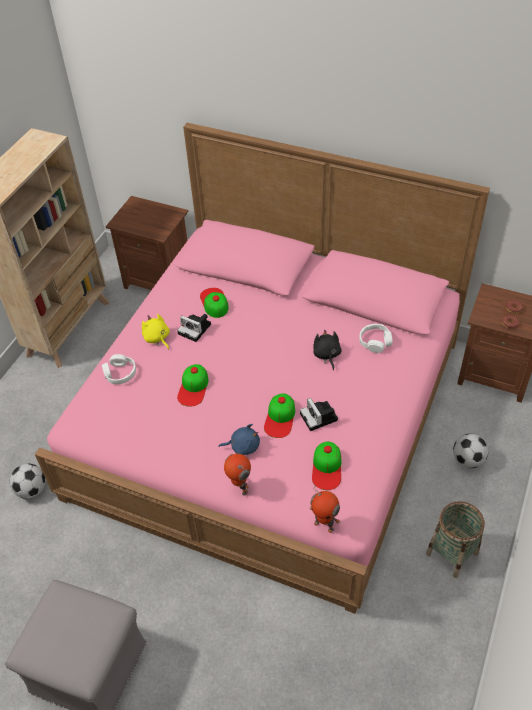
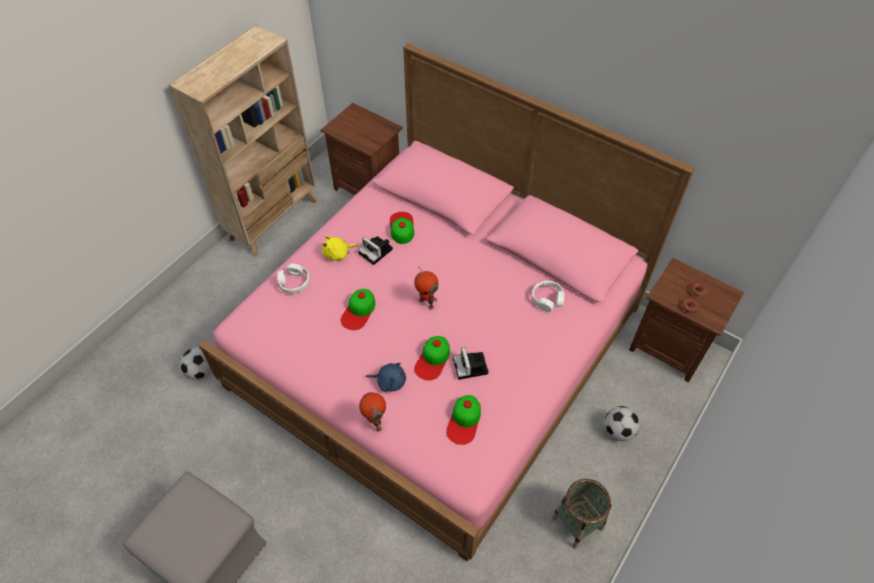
camera: 10 degrees right, 5 degrees up
yellow plush toy [142,314,170,350] -> yellow plush toy turned 90 degrees counterclockwise [322,235,358,261]
toy robot [310,488,341,533] -> toy robot moved to [415,265,438,310]
black plush toy [313,329,342,370] -> none

